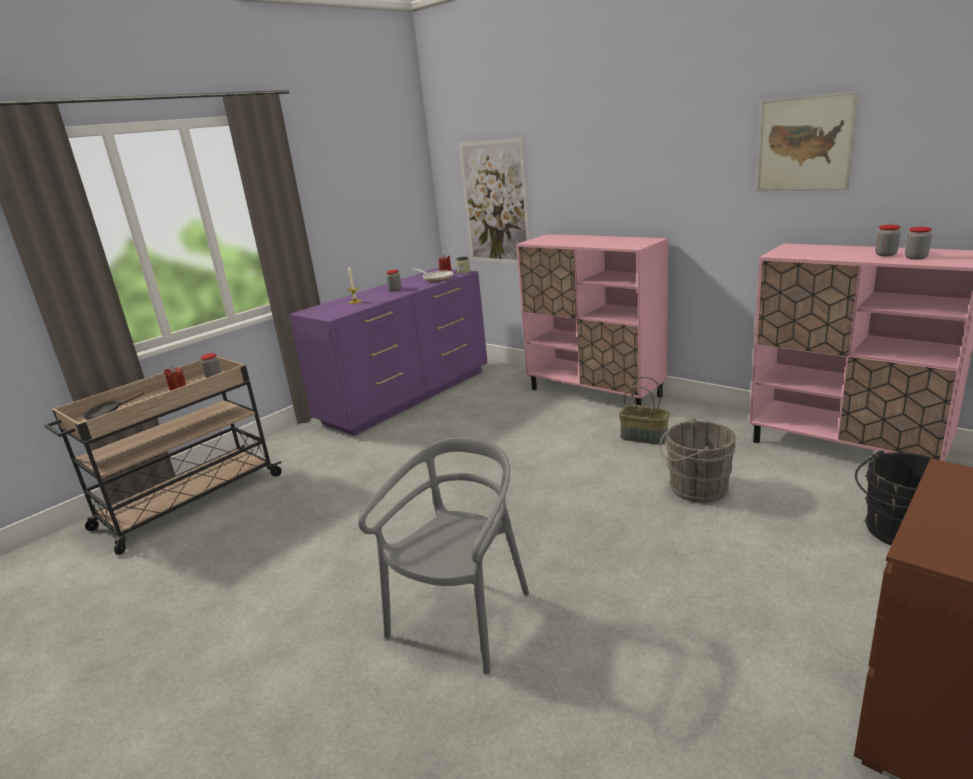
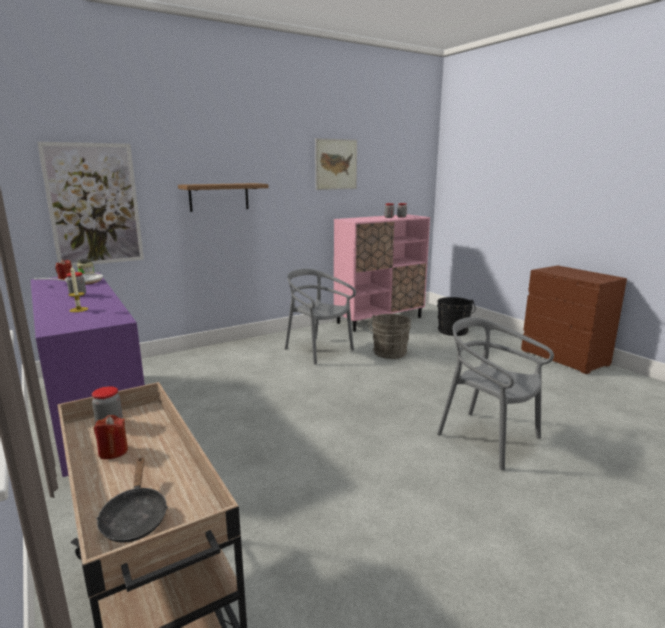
camera: 75 degrees left, 5 degrees down
pink cabinet [516,234,668,405] -> none
basket [619,376,670,445] -> grey chair [285,269,356,365]
none -> shelf [178,183,269,212]

